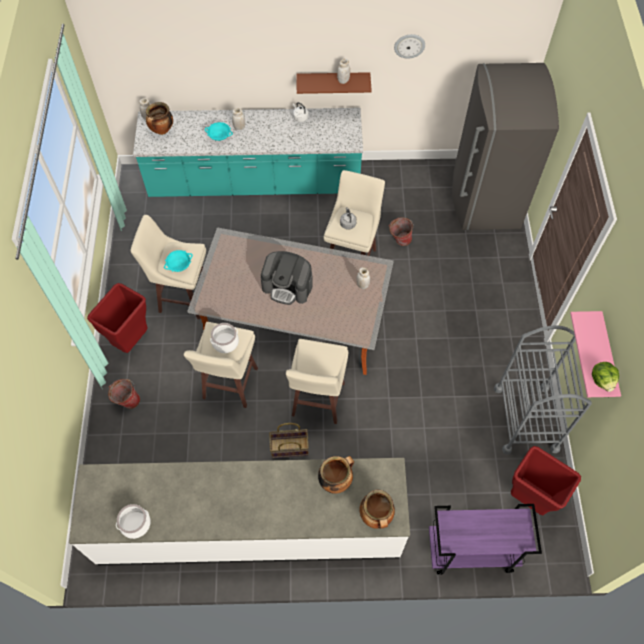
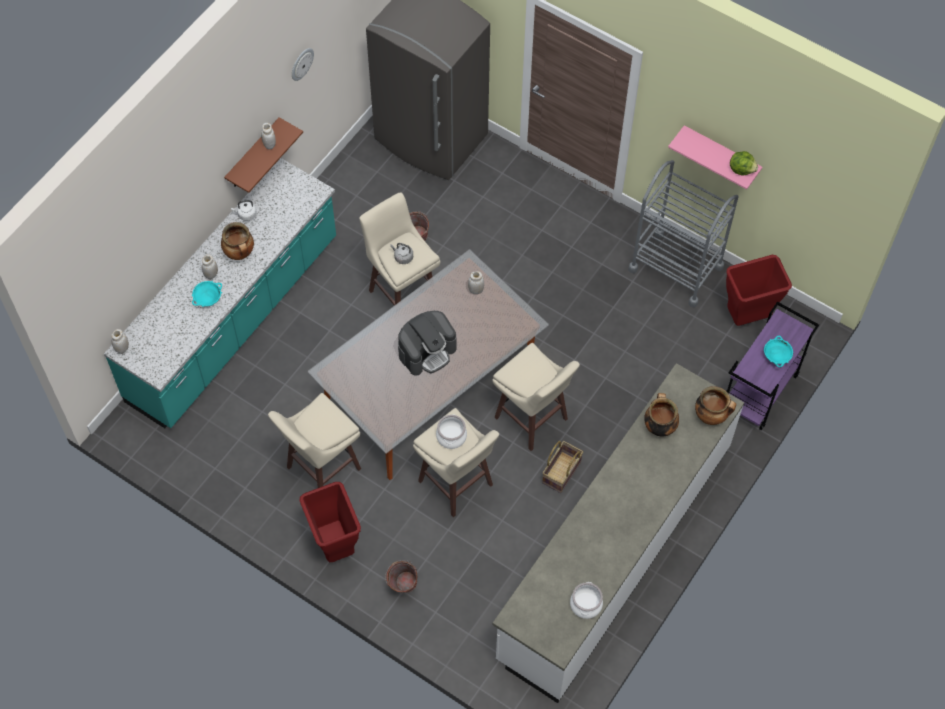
camera: 55 degrees left, 0 degrees up
cooking pot [146,102,173,135] -> cooking pot moved to [221,222,254,260]
turquoise bowl [164,250,193,272] -> turquoise bowl moved to [764,336,793,367]

